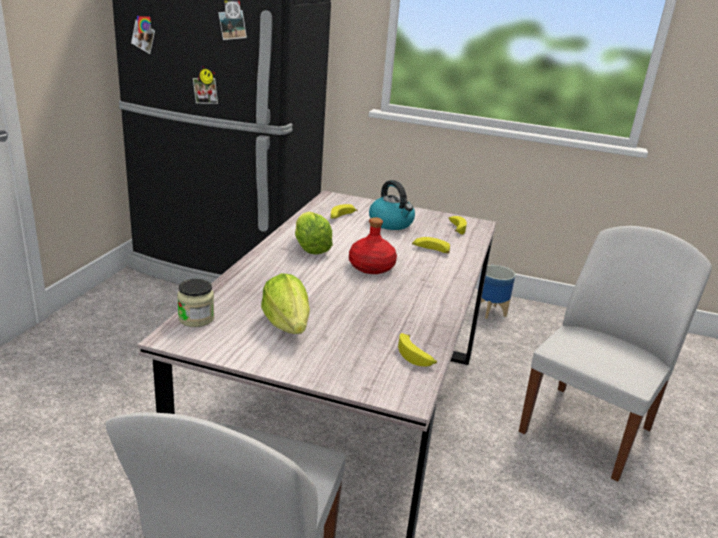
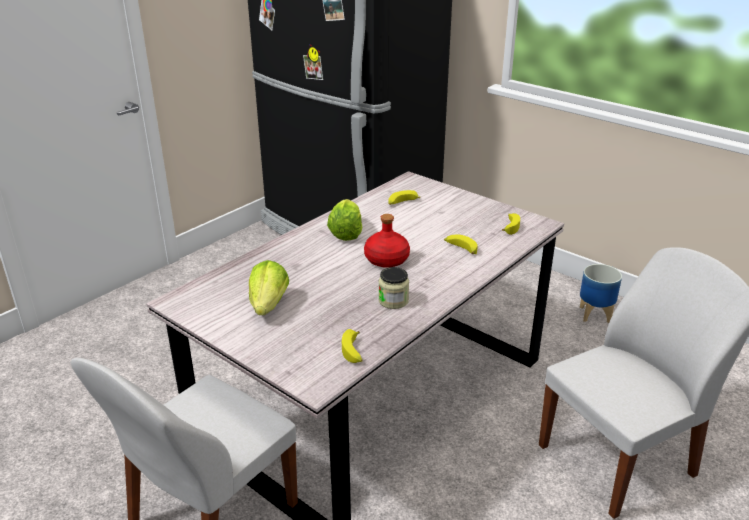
camera: 25 degrees right, 5 degrees up
jar [177,279,214,327] -> jar moved to [378,267,409,309]
kettle [369,180,415,230] -> none

